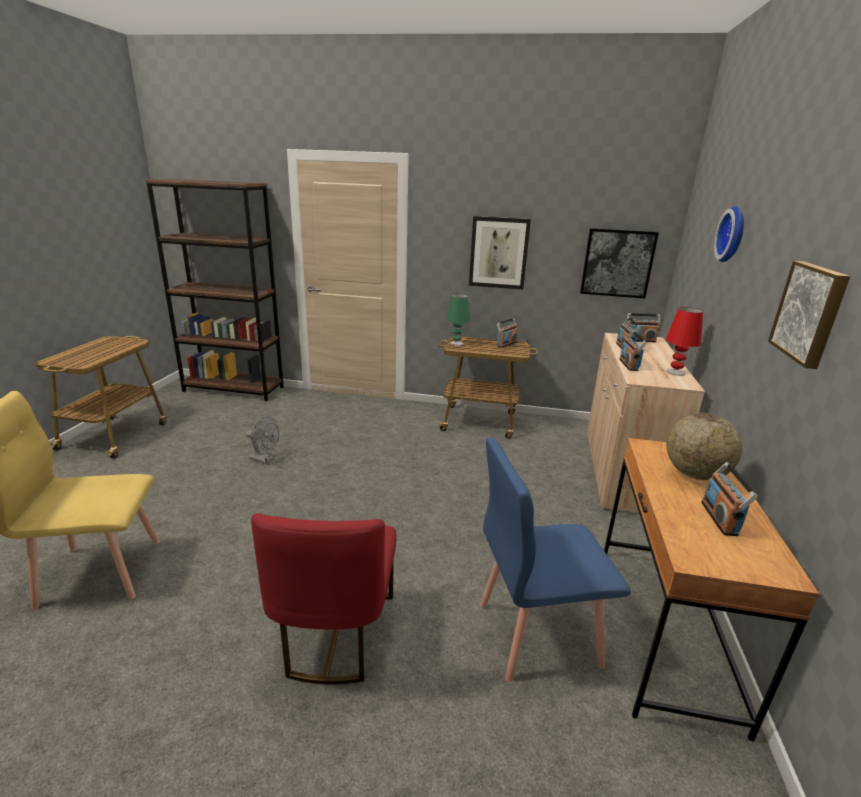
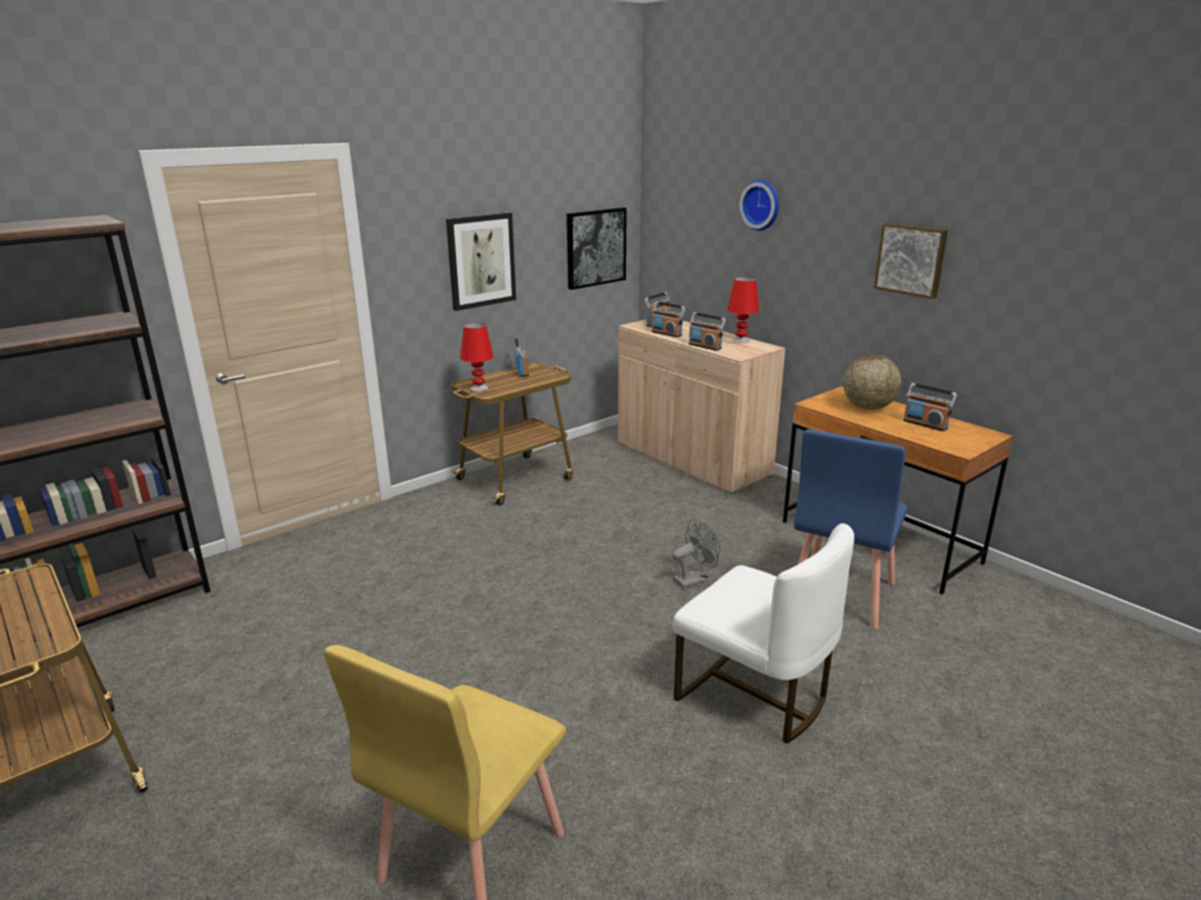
camera: 50 degrees left, 0 degrees up
grey fan [246,416,279,464] -> grey fan moved to [672,519,720,588]
red chair [251,513,396,685] -> white chair [673,523,854,744]
green table lamp [446,294,470,346] -> red table lamp [460,323,494,392]

